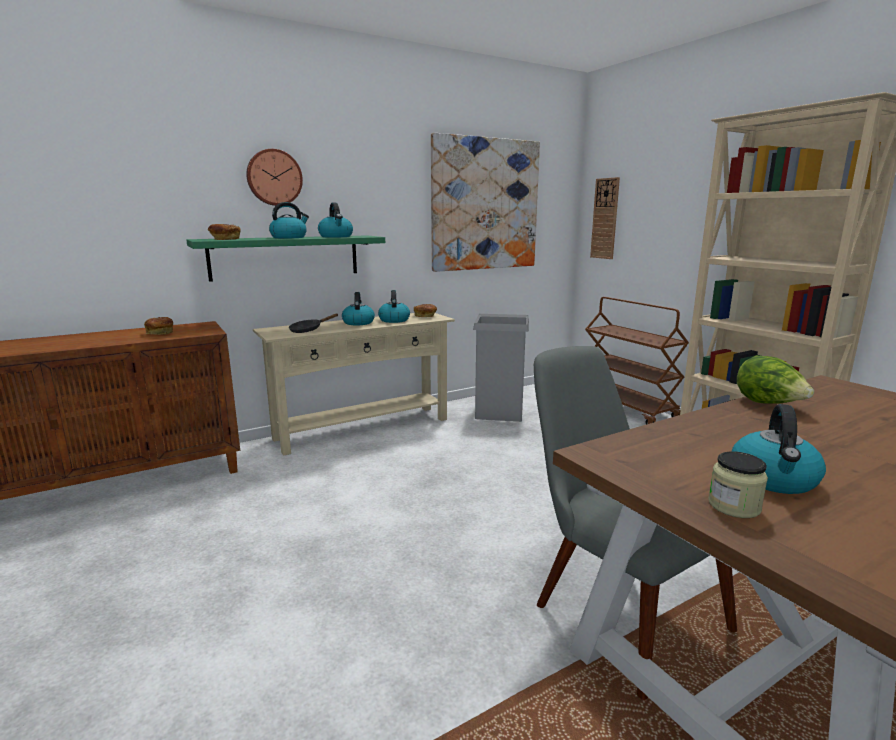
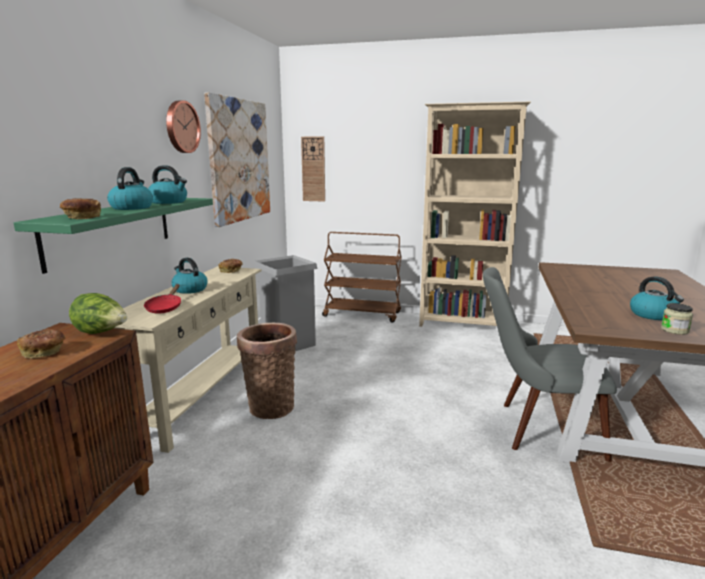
camera: 45 degrees left, 0 degrees up
wall clock [246,149,303,206] -> wall clock moved to [166,100,201,153]
black frying pan [289,314,338,333] -> red frying pan [144,284,181,314]
kettle [378,290,410,323] -> none
lettuce [737,356,814,404] -> lettuce moved to [69,293,127,334]
none -> basket [237,323,297,419]

